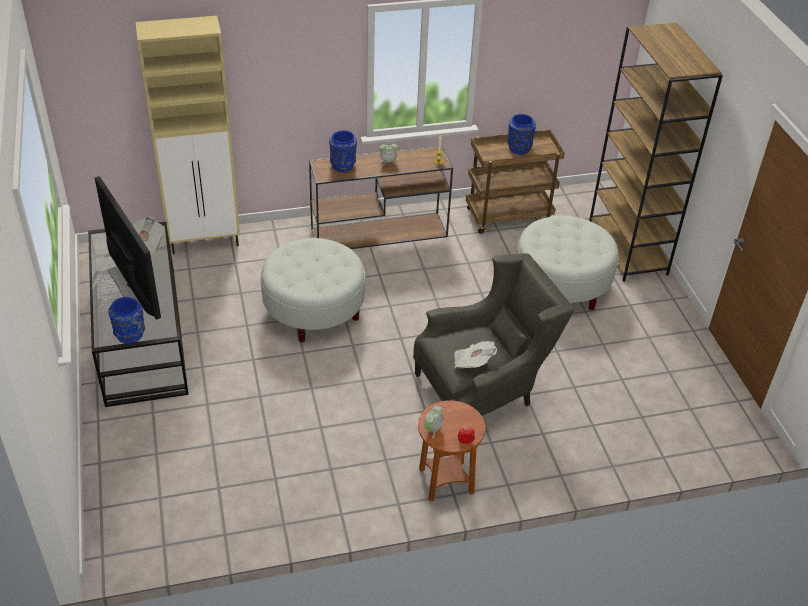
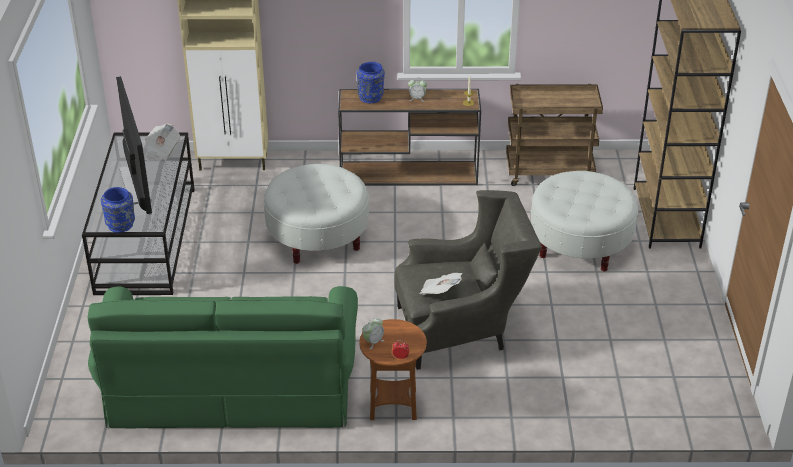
camera: 15 degrees right, 5 degrees down
blue vase [507,114,536,154] -> none
none -> green sofa [88,286,358,428]

